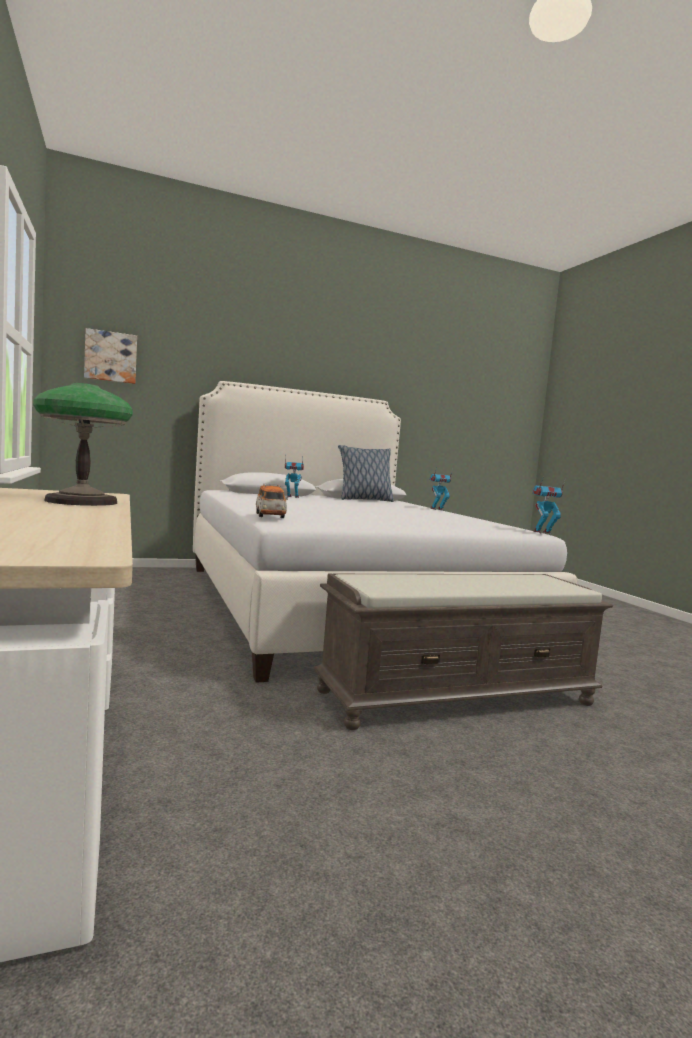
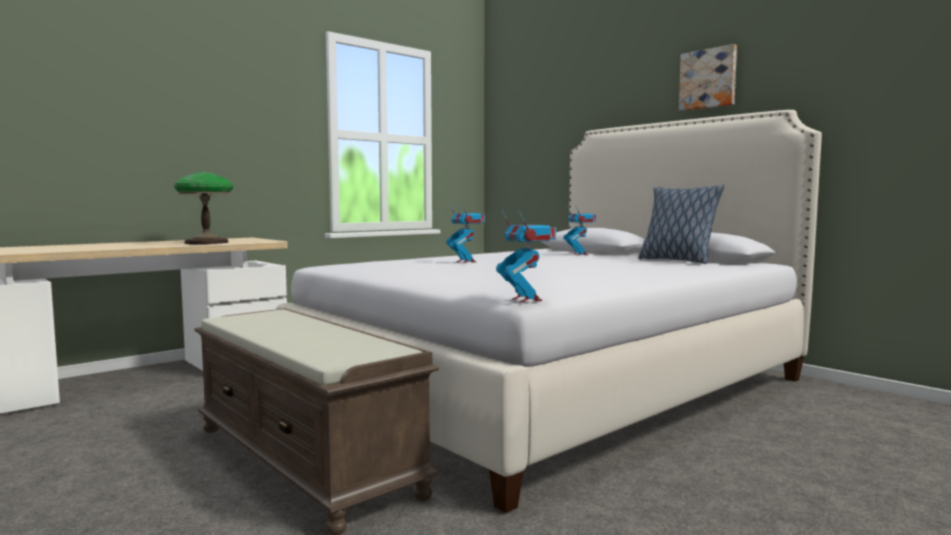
camera: 70 degrees right, 0 degrees up
picture [84,328,137,384] -> picture moved to [679,44,737,111]
toy car [255,483,288,518] -> none
toy robot [429,467,453,510] -> toy robot moved to [446,203,485,263]

